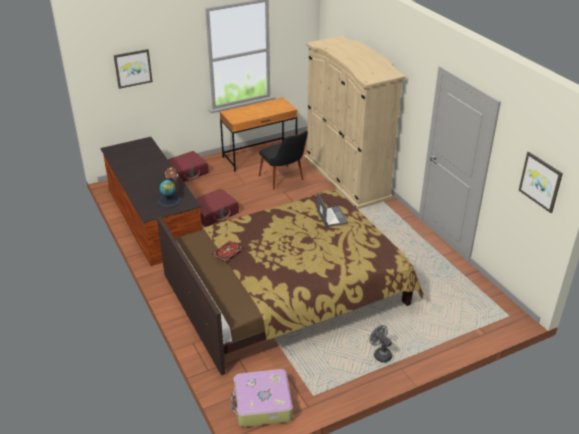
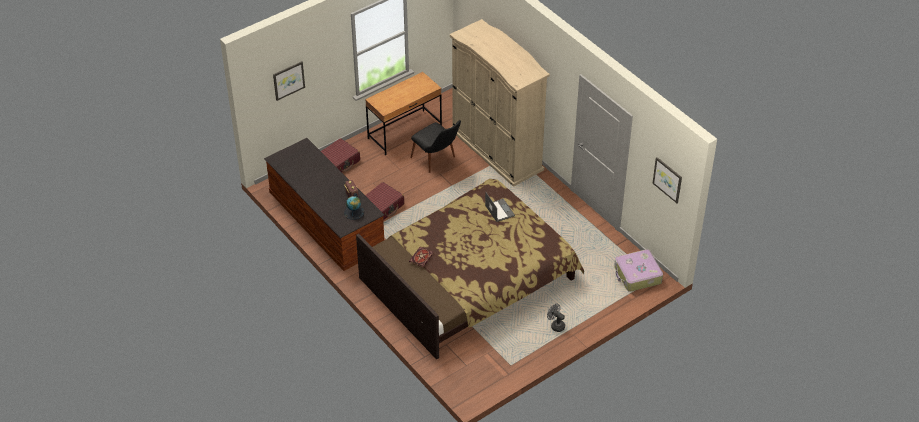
camera: 10 degrees left, 10 degrees up
suitcase [231,369,293,427] -> suitcase moved to [614,249,663,292]

